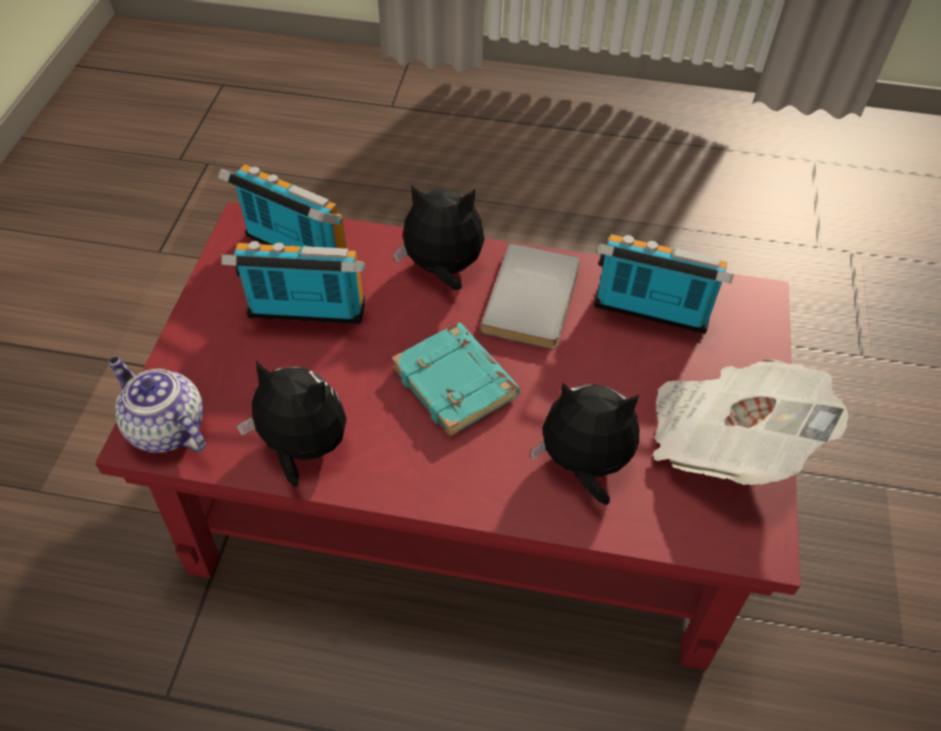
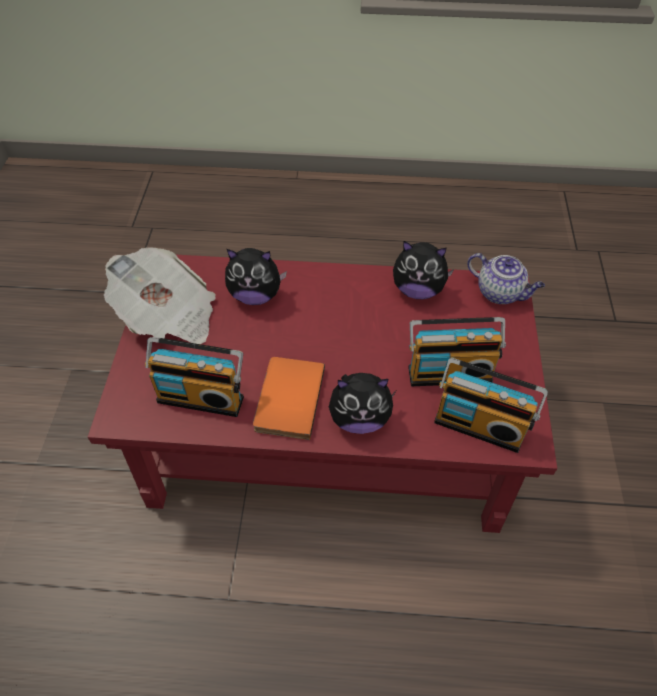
camera: 175 degrees right, 0 degrees up
turquoise book [392,323,520,437] -> none
grey book [480,243,580,349] -> orange book [253,357,325,440]

